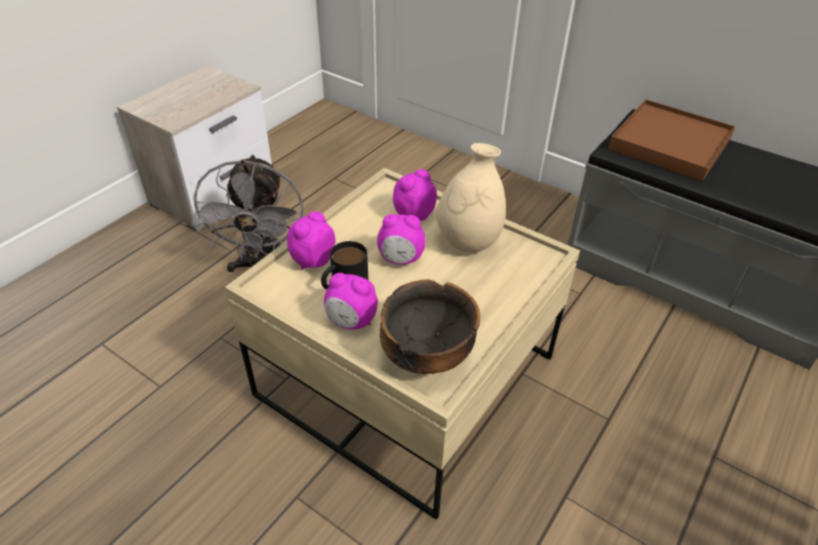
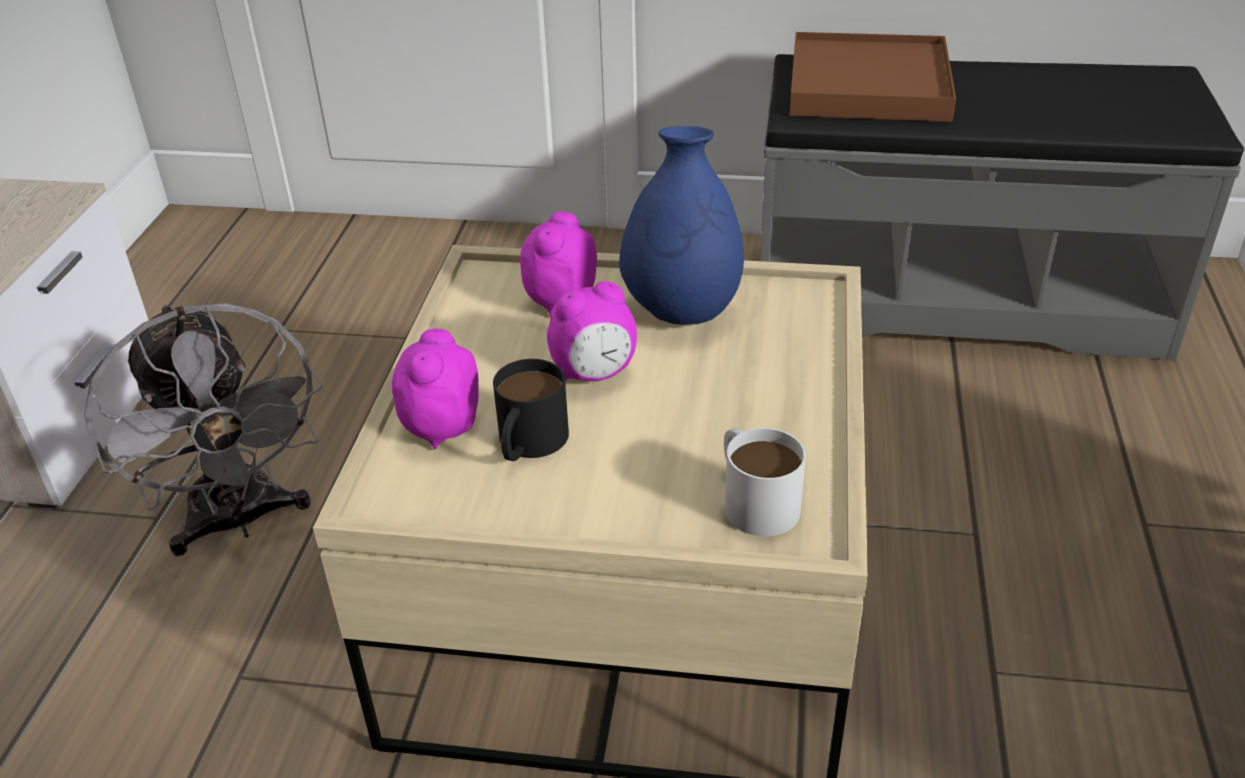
camera: 25 degrees left, 5 degrees down
alarm clock [324,273,378,330] -> none
bowl [380,279,480,374] -> white mug [724,428,806,536]
beige vase [436,143,506,252] -> blue vase [619,126,744,325]

